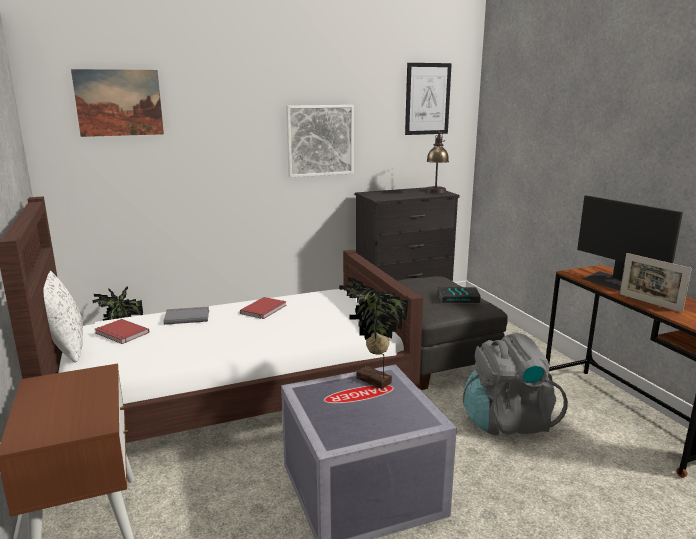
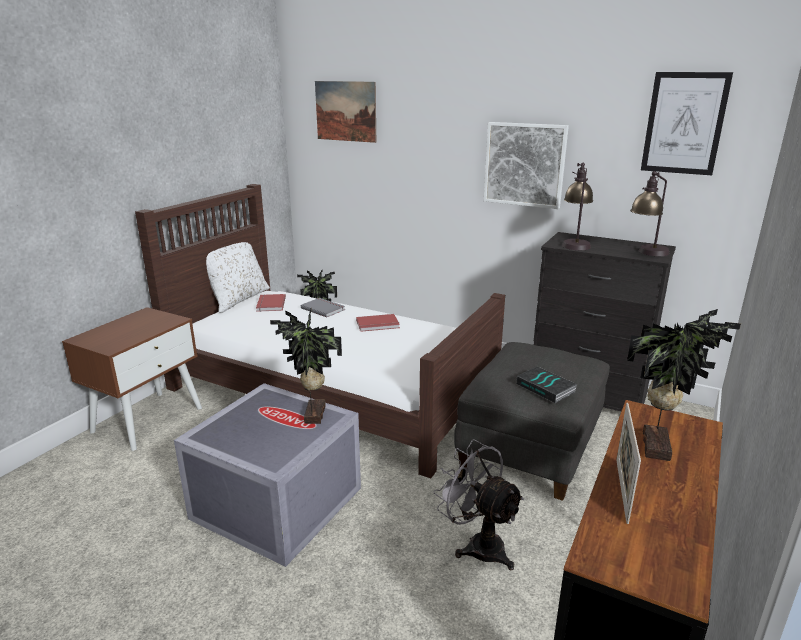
camera: 50 degrees right, 5 degrees up
grey backpack [463,333,568,435] -> grey fan [434,439,524,570]
monitor [577,195,683,291] -> potted plant [627,309,741,461]
none -> table lamp [562,163,593,250]

